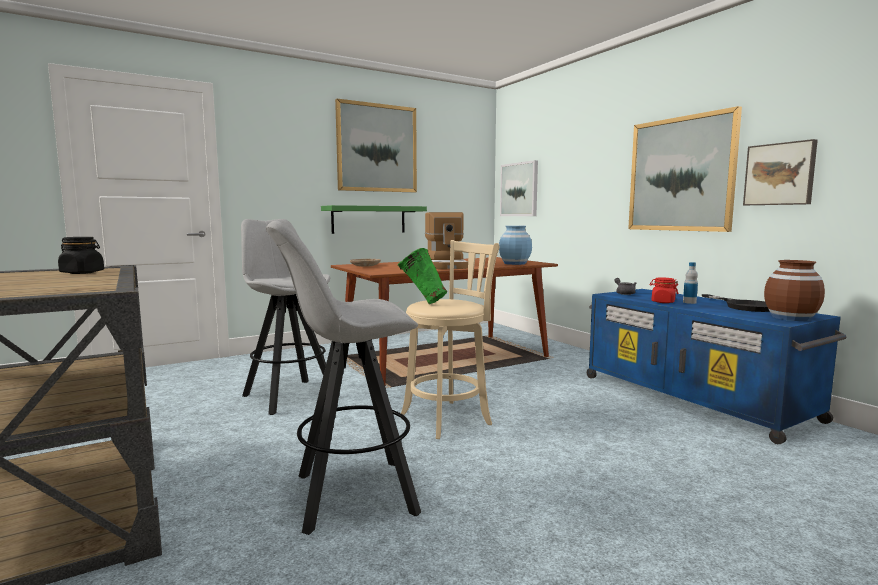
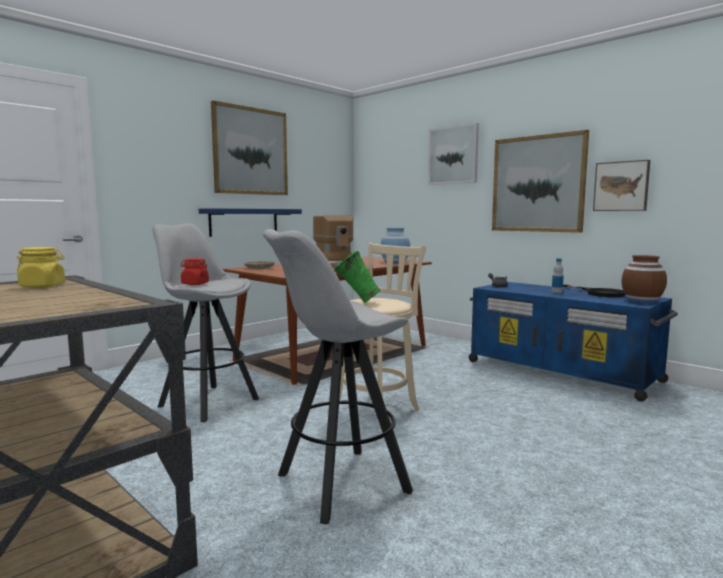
camera: 15 degrees left, 0 degrees up
black jar [58,237,104,274] -> yellow jar [17,247,65,288]
green shelf [321,205,427,234] -> blue shelf [199,208,302,237]
picture [500,160,538,216] -> picture moved to [428,123,479,185]
red jar [649,277,678,303] -> red jar moved to [180,258,209,285]

